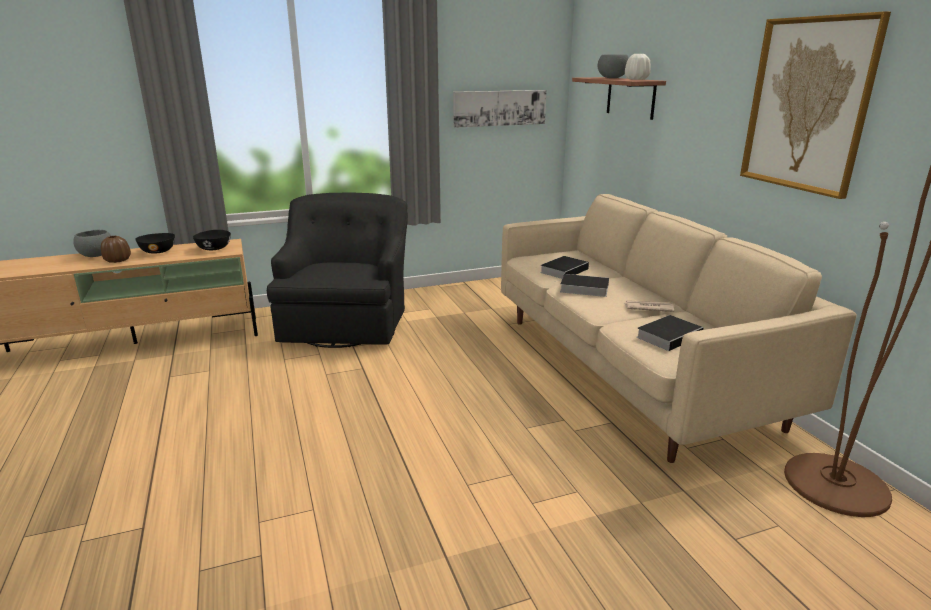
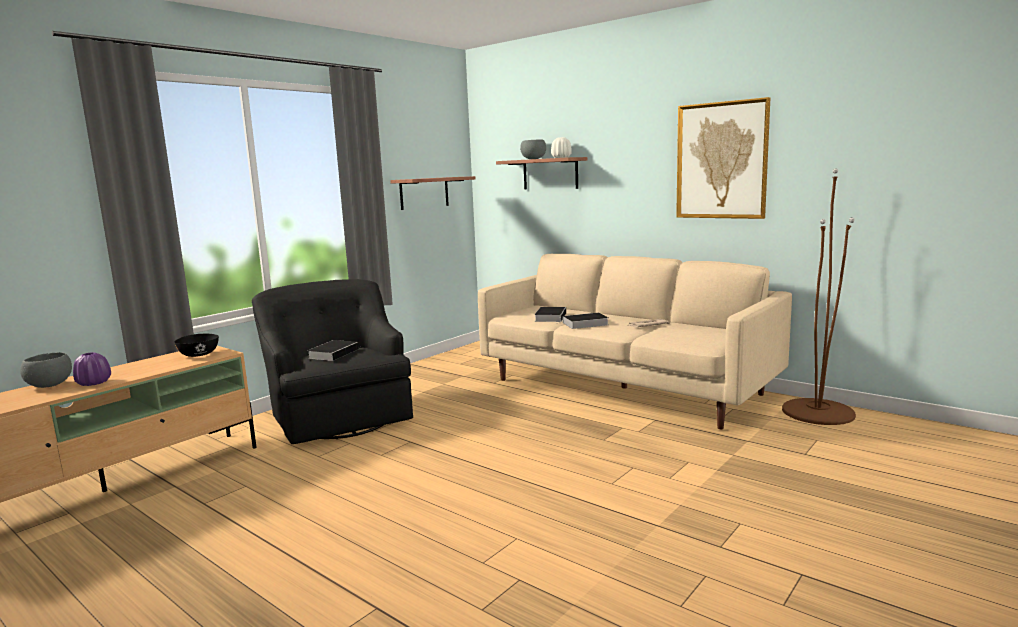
camera: 30 degrees left, 10 degrees down
brown vase [101,236,131,263] -> purple vase [73,352,111,386]
black bowl [135,233,175,254] -> none
picture [453,90,547,128] -> shelf [390,176,476,210]
book [636,315,703,351] -> book moved to [308,340,359,361]

